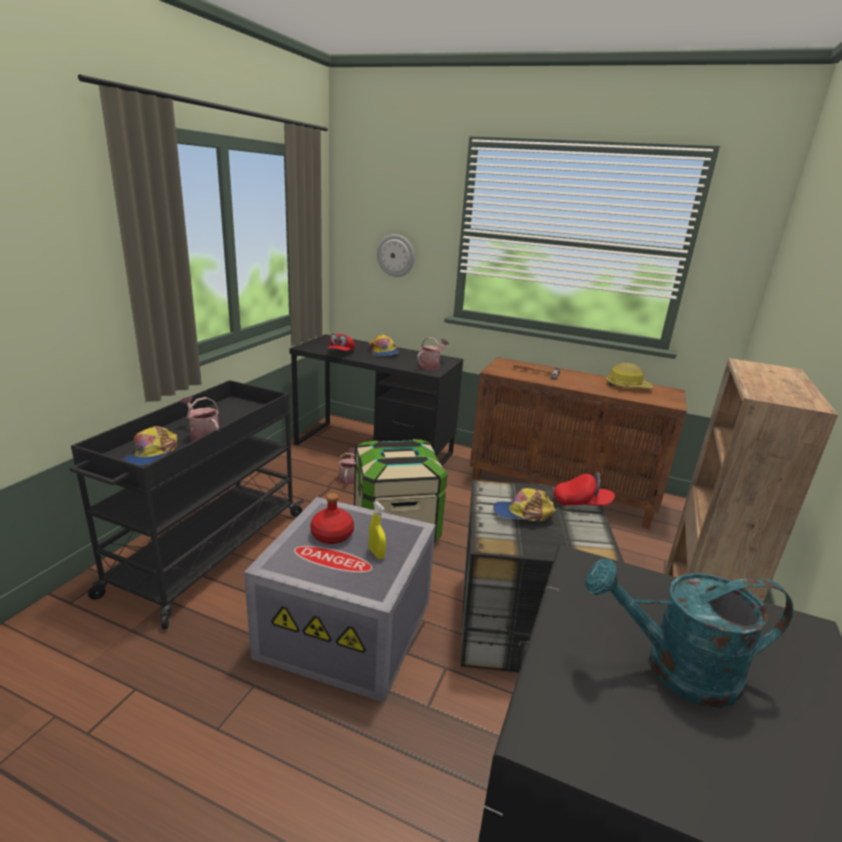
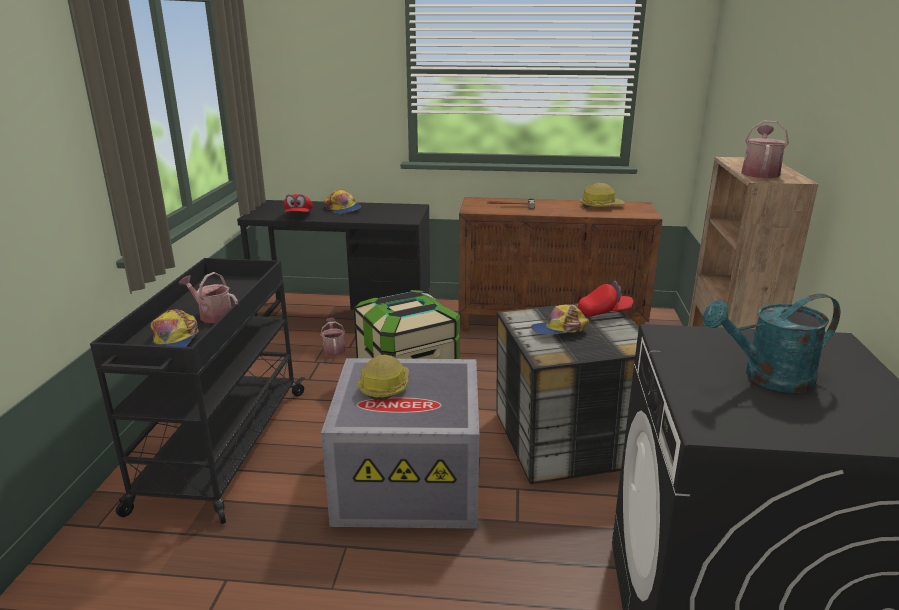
camera: 15 degrees left, 0 degrees up
red bottle [310,493,354,544] -> hard hat [358,355,409,400]
yellow spray bottle [369,501,386,559] -> none
wall clock [377,234,415,277] -> none
watering can [417,337,449,370] -> watering can moved to [741,121,789,178]

